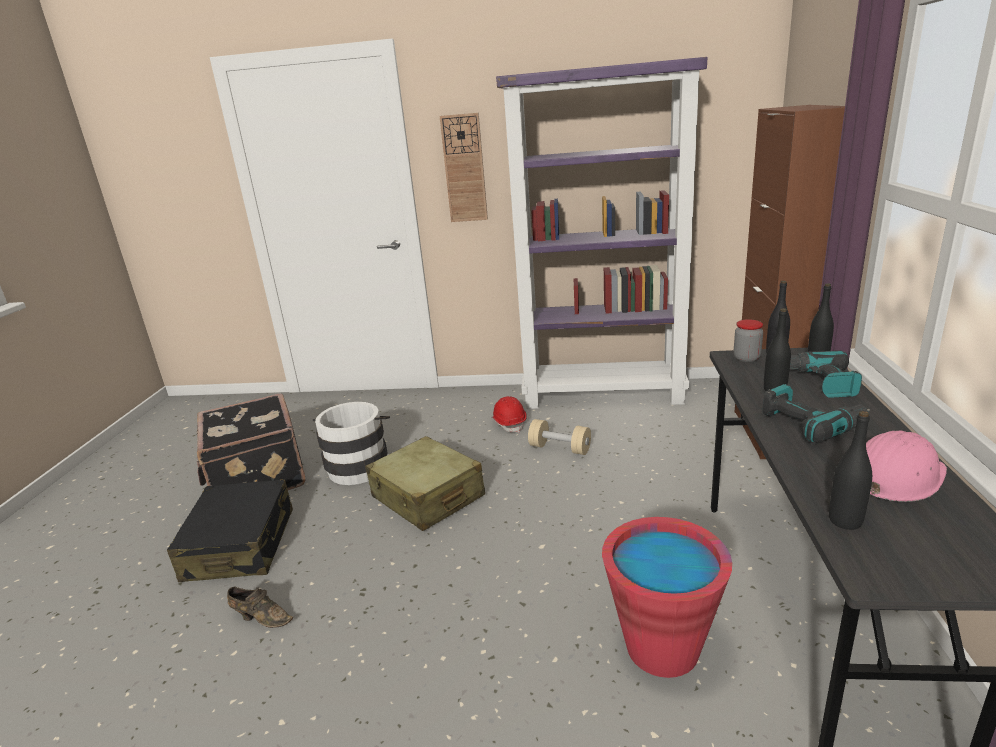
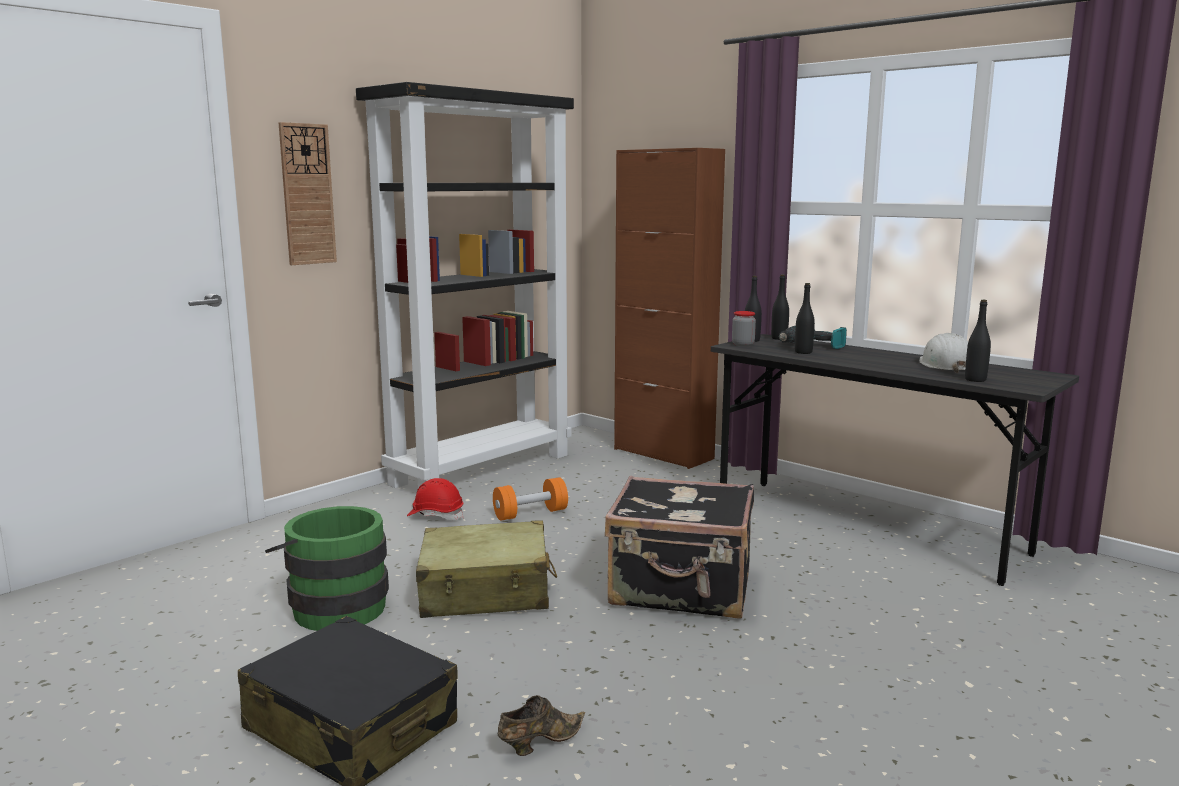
camera: 55 degrees left, 10 degrees down
black suitcase [196,393,305,490] -> black suitcase moved to [605,476,754,618]
white bucket [313,402,390,485] -> green bucket [265,506,389,631]
purple bookcase [496,57,707,409] -> black bookcase [356,82,574,488]
beige dumbbell [528,419,591,455] -> orange dumbbell [493,477,568,521]
red bucket [602,517,732,678] -> none
power drill [763,384,870,443] -> none
pink hard hat [866,431,947,502] -> white hard hat [919,333,968,373]

